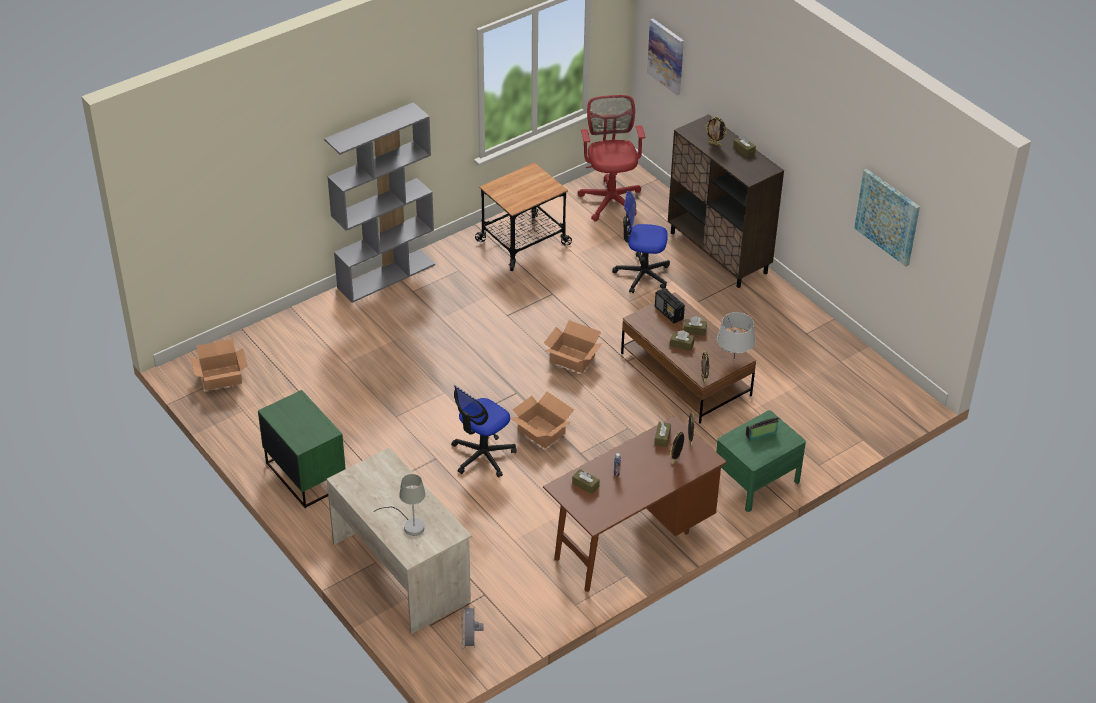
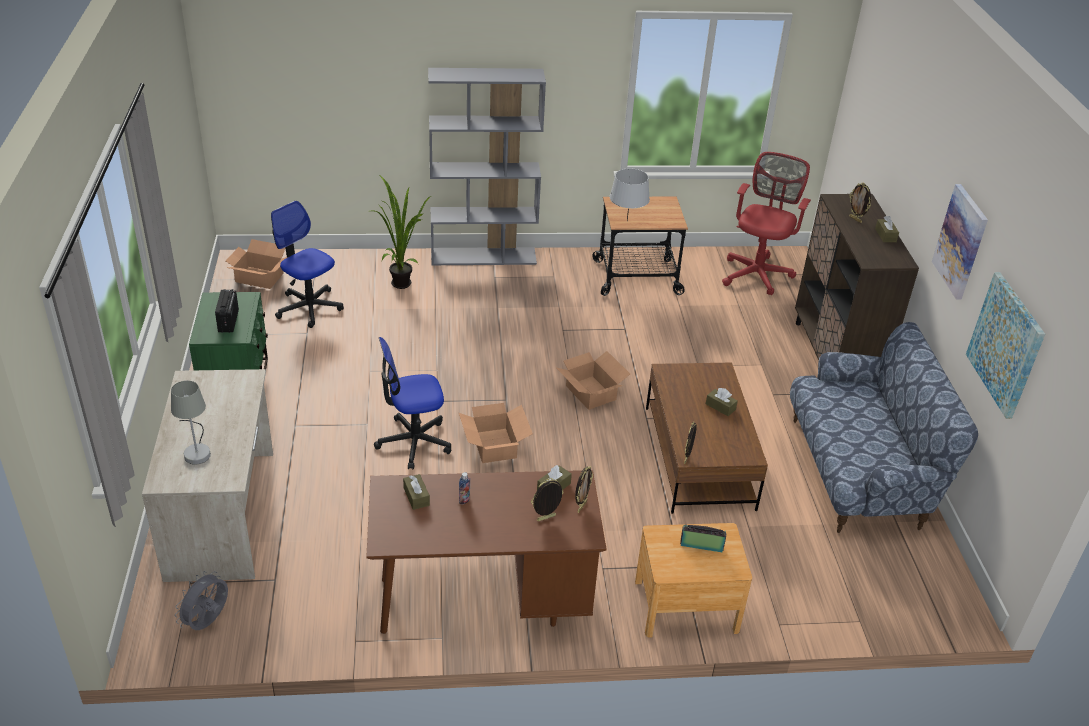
camera: 30 degrees right, 5 degrees down
office chair [612,191,670,293] -> office chair moved to [271,201,344,328]
picture [647,19,684,95] -> picture moved to [932,184,988,299]
radio [655,288,685,323] -> radio moved to [215,289,239,333]
brown tissue box [670,330,695,351] -> none
green nightstand [716,410,806,512] -> brown nightstand [635,523,752,638]
grey table lamp [717,312,755,357] -> grey table lamp moved to [610,168,650,221]
none -> potted plant [372,176,431,289]
none -> sofa [790,322,978,533]

